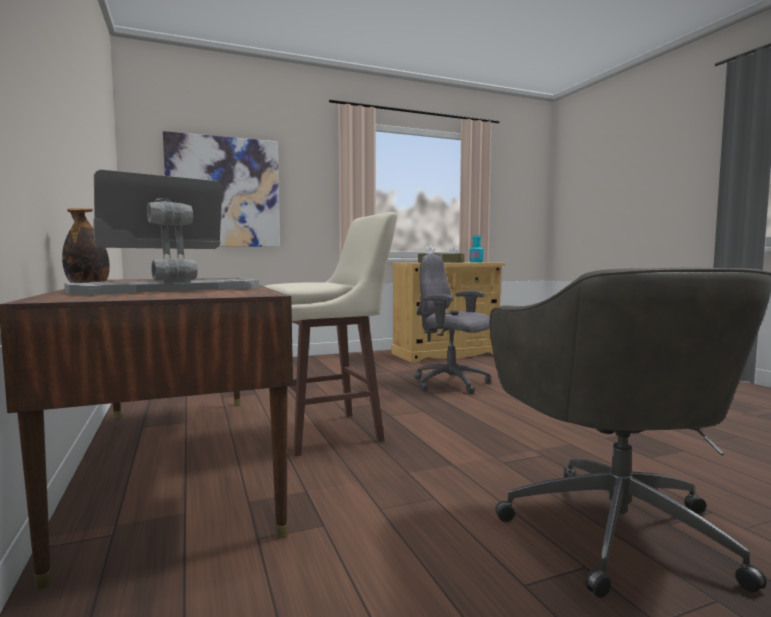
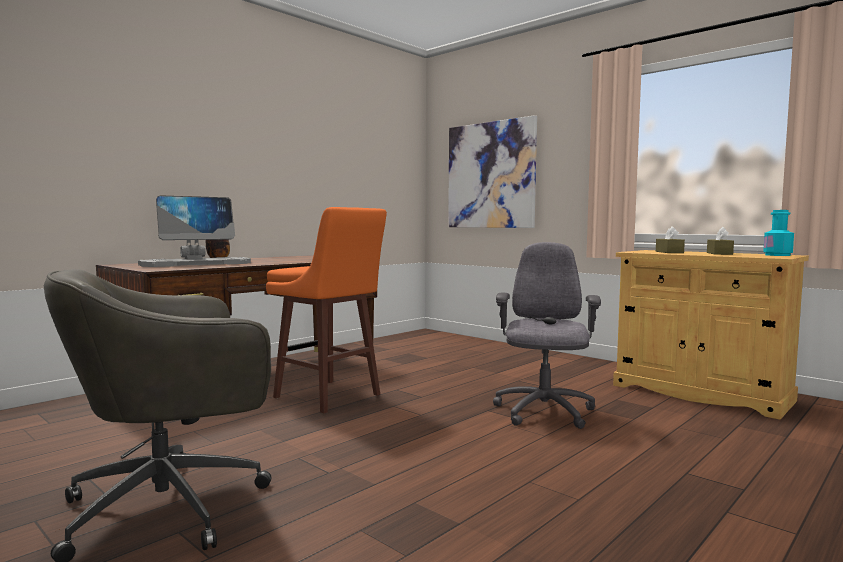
camera: 65 degrees right, 0 degrees up
monitor [64,169,259,295] -> monitor turned 120 degrees clockwise [138,195,251,267]
beige stool [265,212,397,457] -> orange stool [266,207,387,413]

